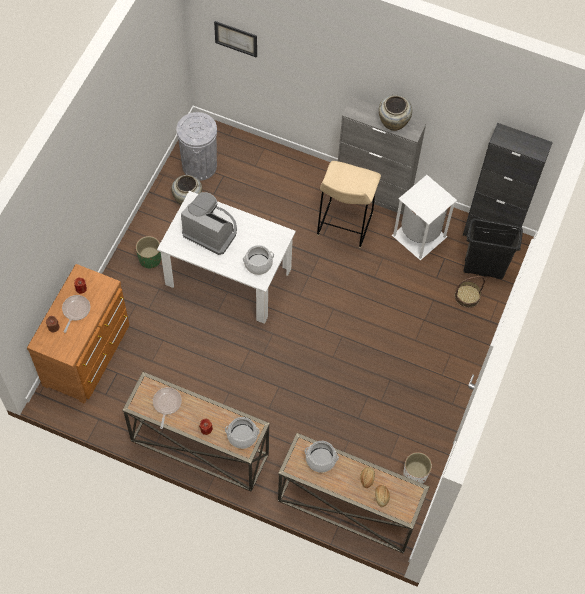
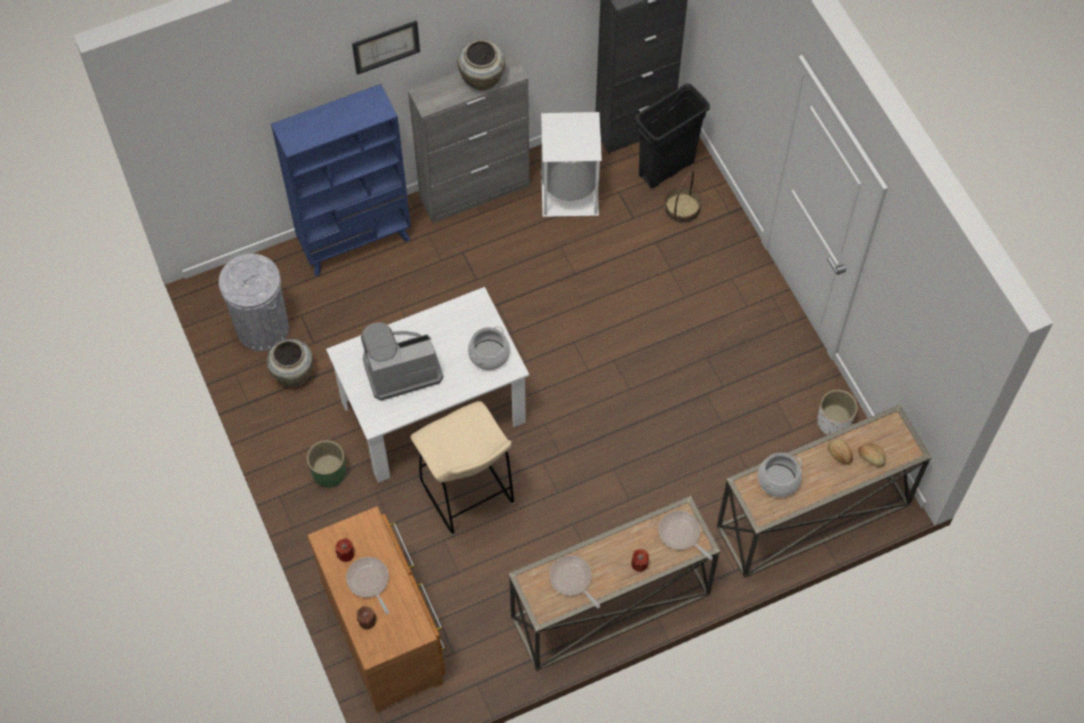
camera: 45 degrees left, 0 degrees up
picture [214,21,257,58] -> picture moved to [352,20,420,75]
cooking pot [225,417,260,449] -> frying pan [659,511,713,560]
beige stool [317,161,381,248] -> beige stool moved to [411,401,514,535]
none -> blue bookcase [271,84,411,276]

